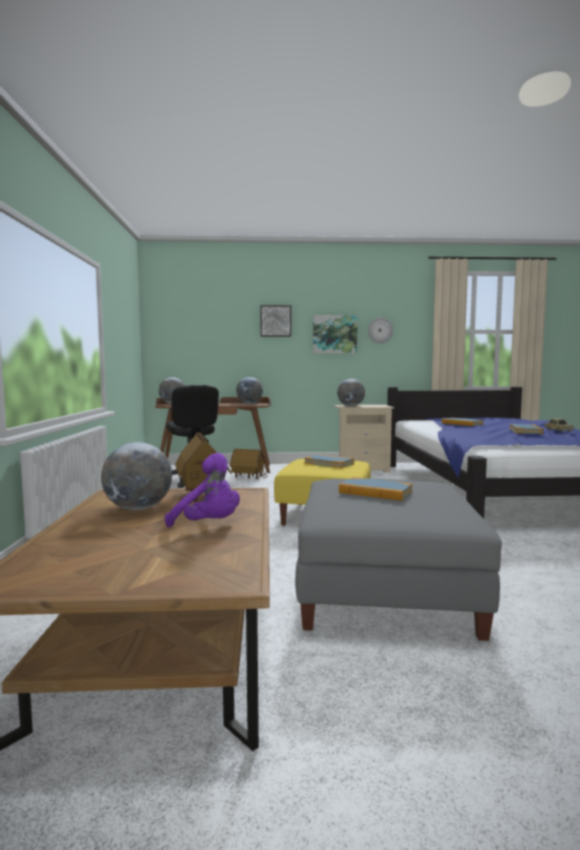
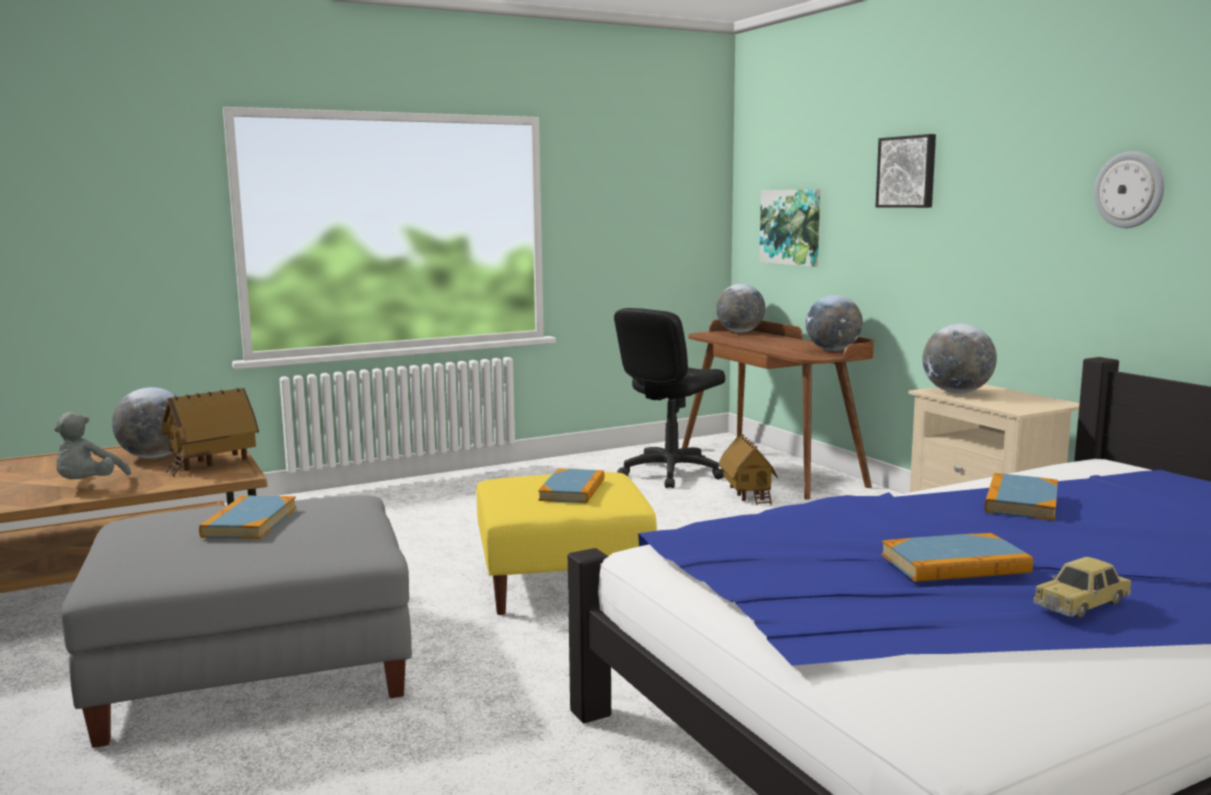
camera: 65 degrees right, 5 degrees up
purple plush toy [165,453,240,527] -> grey plush toy [54,412,131,479]
picture [313,315,357,353] -> picture moved to [759,189,820,267]

